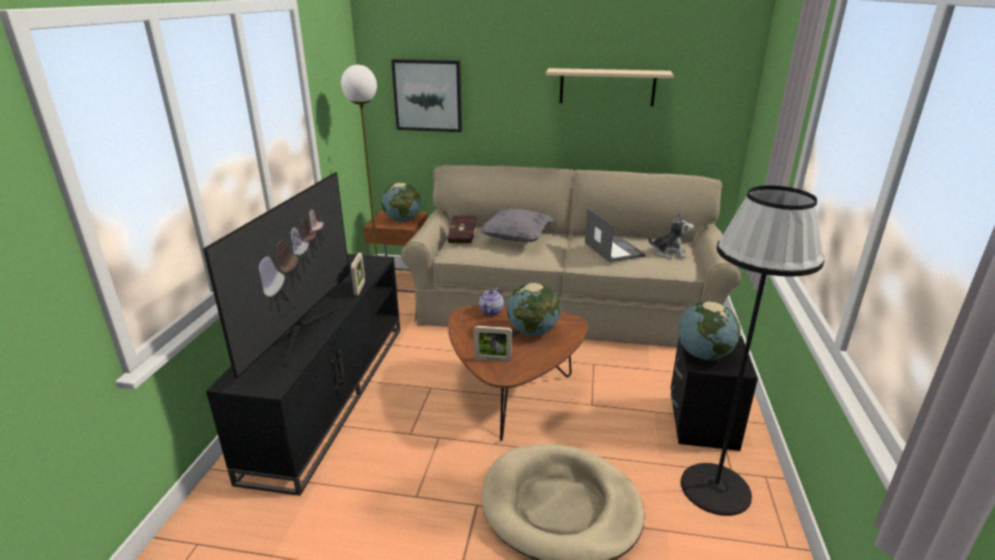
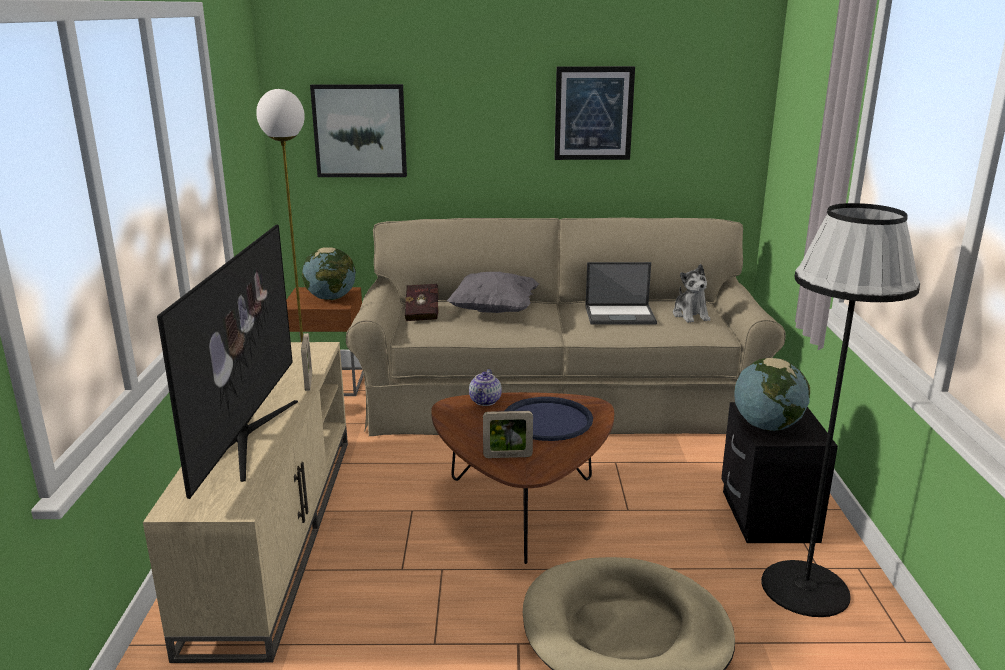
camera: 10 degrees left, 5 degrees down
black tv stand [206,254,400,496] -> beige tv stand [143,342,348,663]
globe [507,283,560,336] -> blue tray [504,397,593,441]
beige shelf [546,68,673,106] -> picture [554,66,635,160]
laptop [585,208,645,262] -> laptop turned 120 degrees clockwise [585,262,657,325]
plush toy [648,212,694,259] -> plush toy turned 75 degrees clockwise [673,264,711,323]

